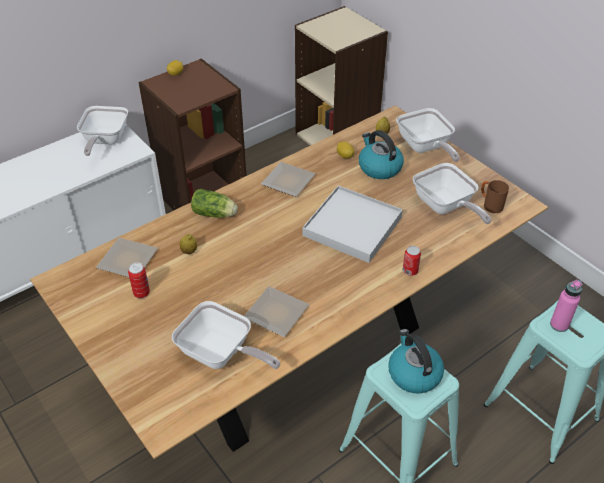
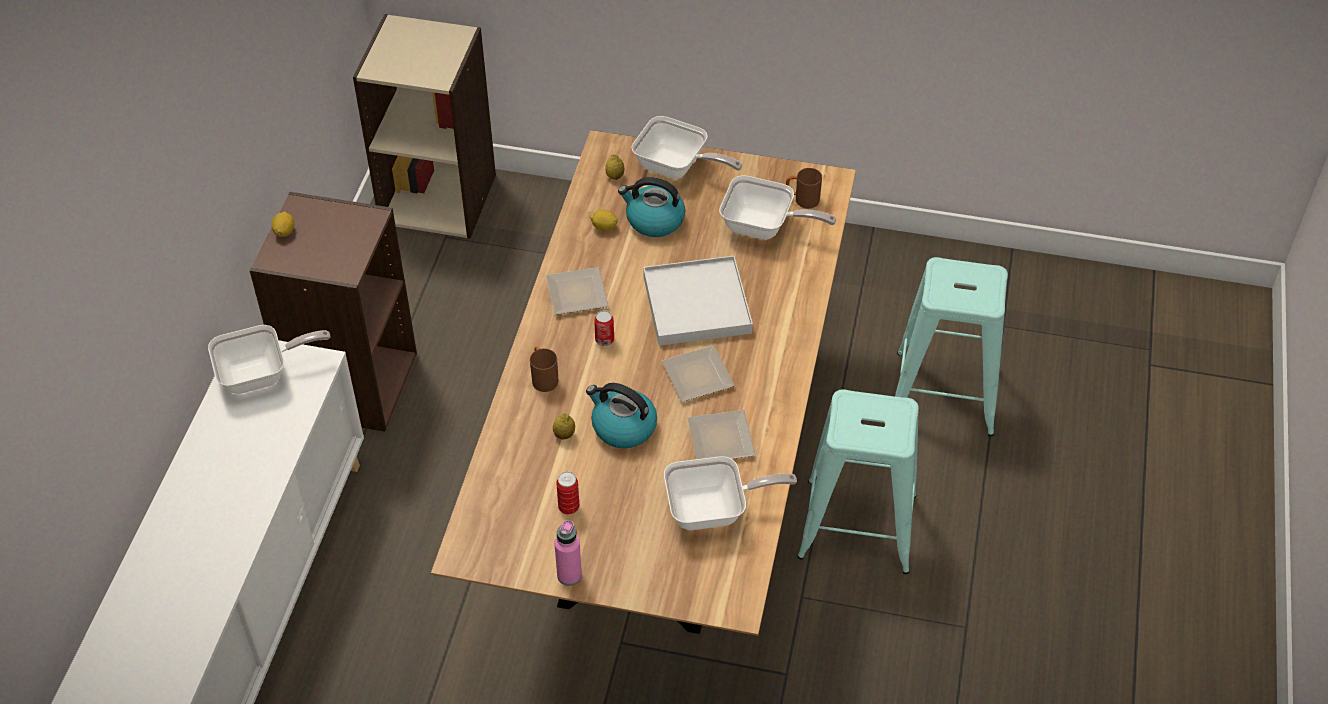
camera: 40 degrees left, 5 degrees up
frying pan [77,106,128,156] -> frying pan turned 75 degrees counterclockwise [208,325,331,394]
plate [96,238,158,277] -> plate moved to [662,346,735,402]
lettuce [191,189,238,218] -> brown mug [530,346,559,392]
kettle [388,329,444,393] -> kettle moved to [586,383,657,448]
can [403,246,421,276] -> can moved to [594,310,614,346]
pink bottle [550,280,583,332] -> pink bottle moved to [554,520,582,586]

